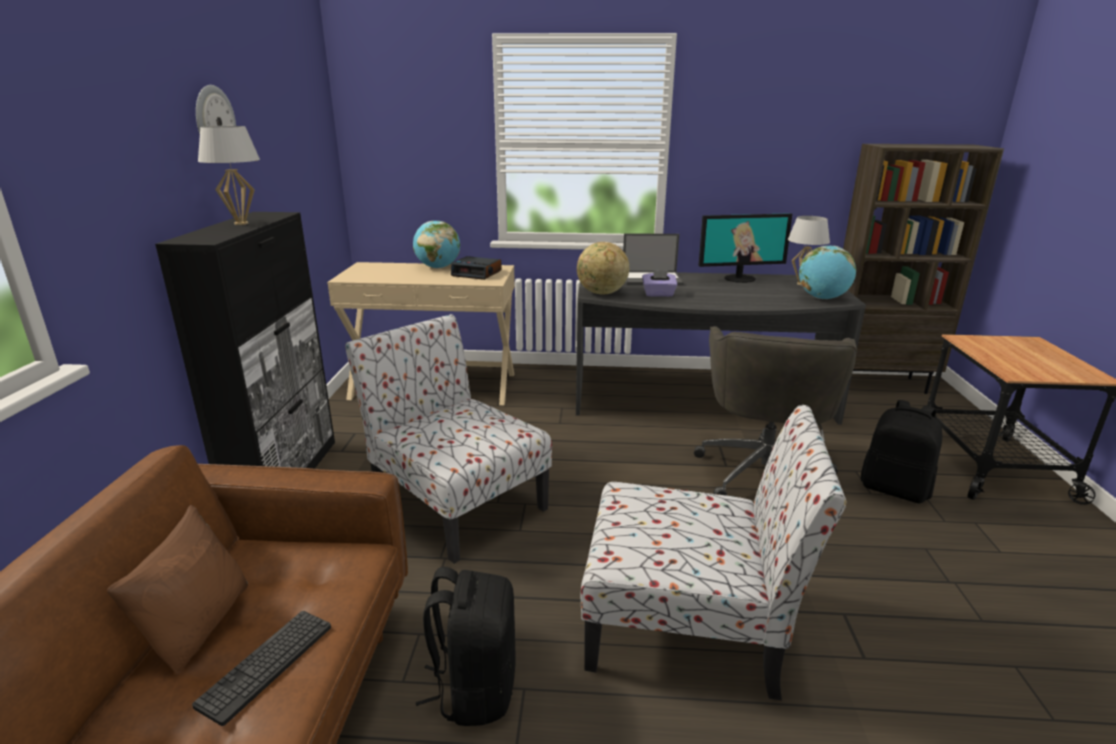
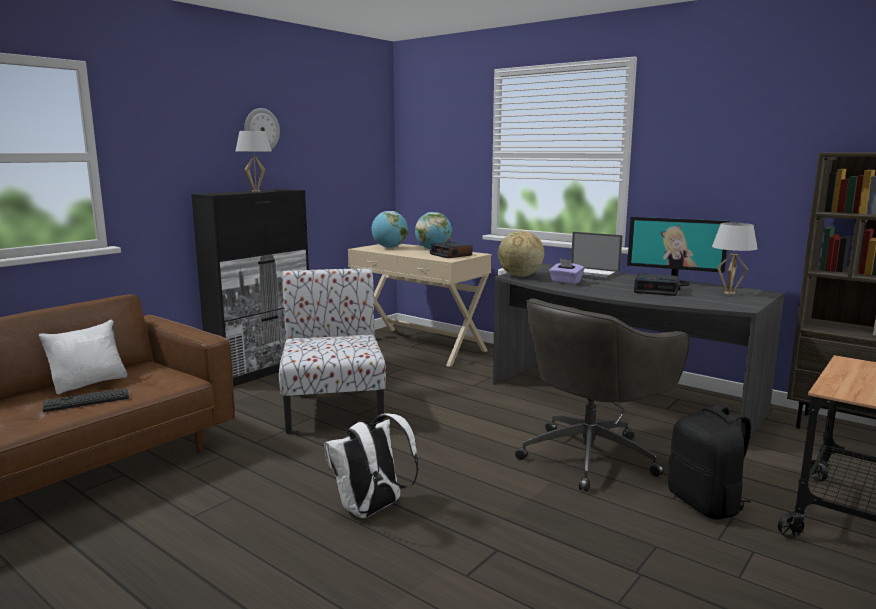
camera: 35 degrees right, 10 degrees down
brown pillow [107,505,248,675] -> white pillow [39,320,128,394]
black backpack [416,567,516,726] -> none
chair [581,405,846,700] -> white backpack [324,414,419,518]
globe [799,246,856,299] -> globe moved to [371,211,408,248]
none -> alarm clock [634,273,681,296]

